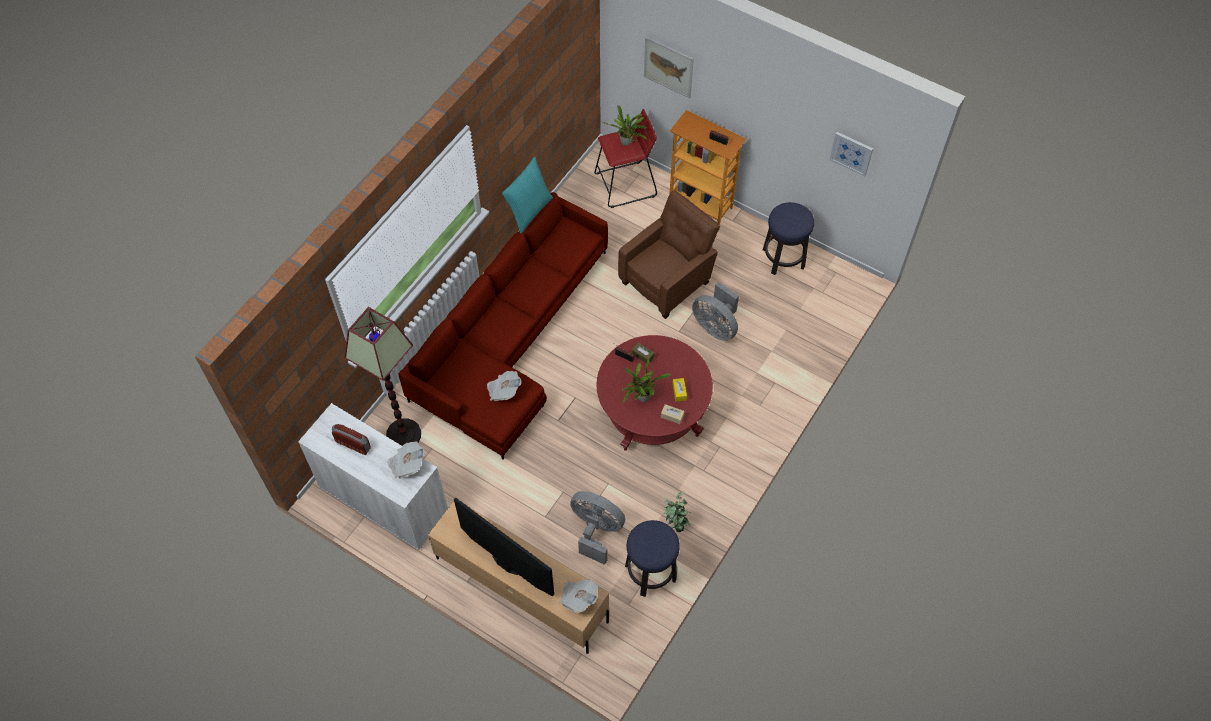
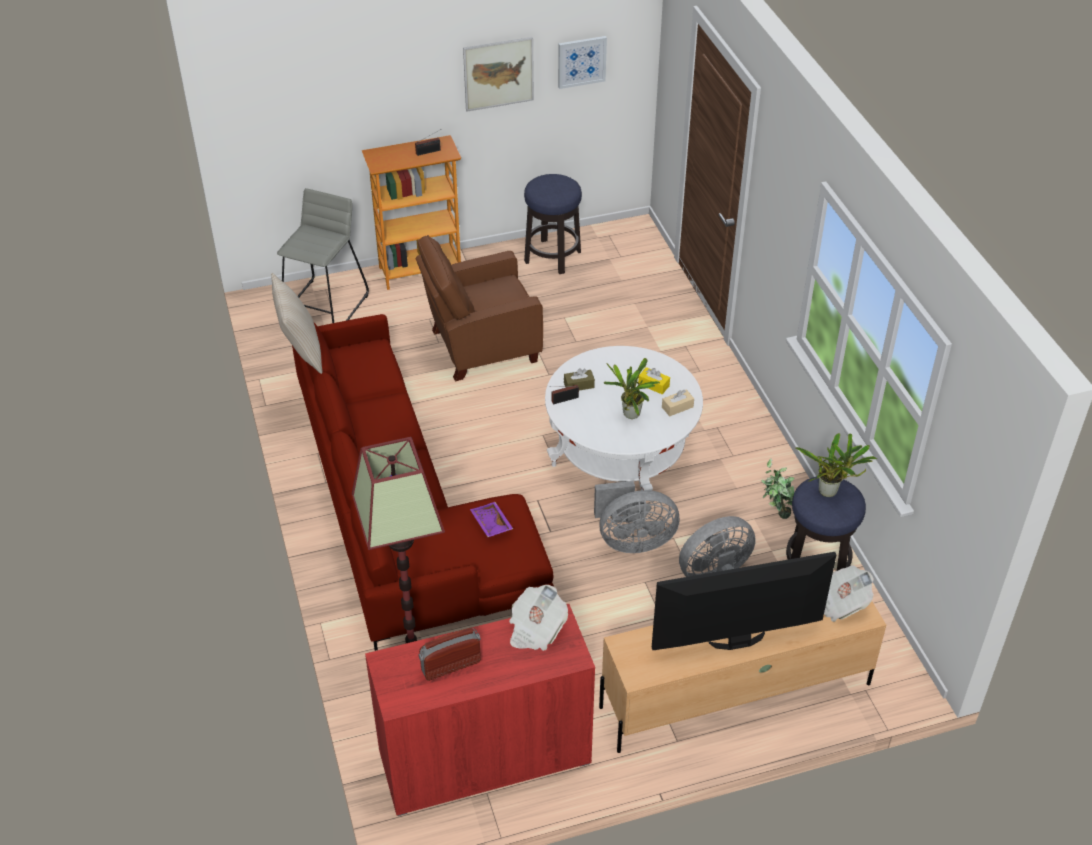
camera: 50 degrees left, 15 degrees down
white cabinet [298,403,448,550] -> red cabinet [365,604,595,816]
newspaper [487,371,521,401] -> purple tray [470,502,513,537]
turquoise pillow [502,157,553,234] -> beige pillow [271,273,322,374]
red stool [594,109,657,208] -> grey stool [277,188,369,323]
red coffee table [596,335,713,451] -> white coffee table [545,346,703,491]
potted plant [602,105,647,146] -> potted plant moved to [795,433,878,497]
brown armchair [618,190,720,319] -> brown armchair turned 105 degrees counterclockwise [416,235,543,382]
picture [644,37,694,98] -> picture moved to [463,37,534,112]
grey fan [692,281,739,341] -> grey fan moved to [594,481,679,553]

